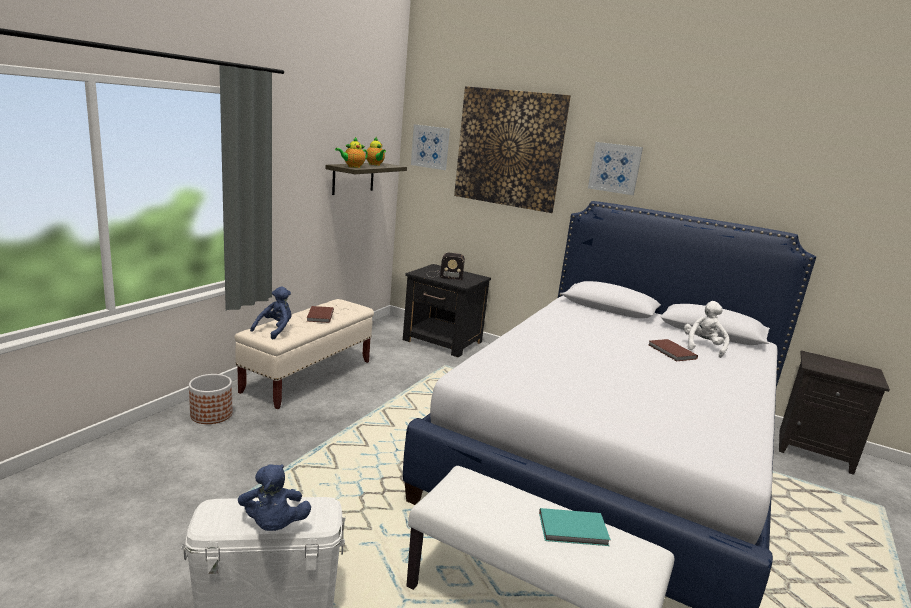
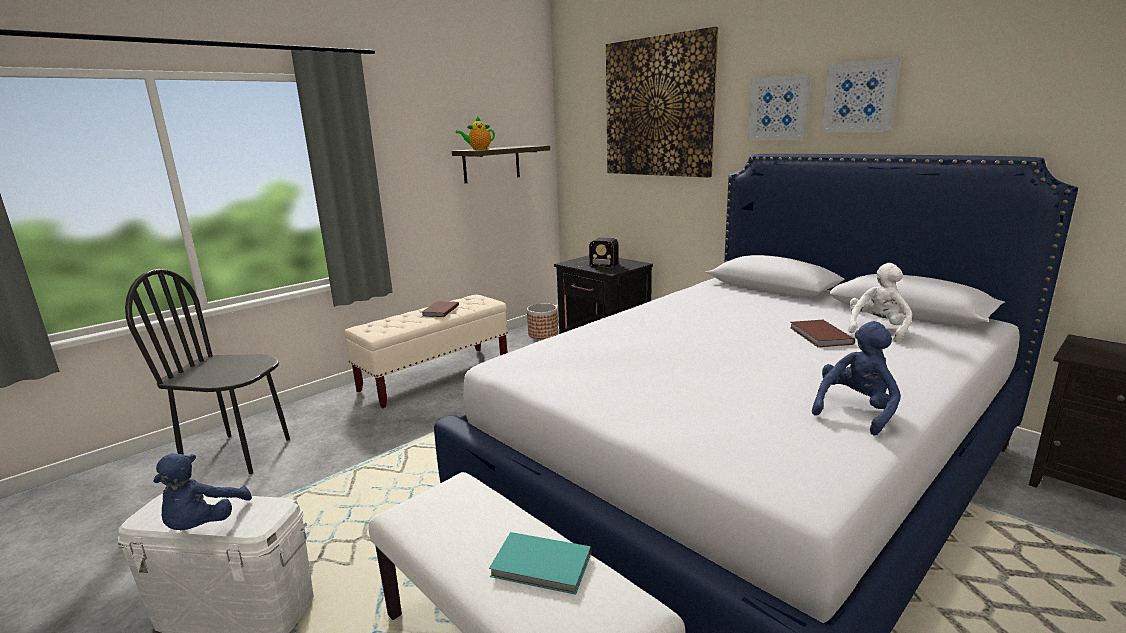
camera: 20 degrees right, 0 degrees up
planter [189,374,232,424] -> planter moved to [527,303,558,339]
blue plush toy [250,286,291,339] -> blue plush toy moved to [812,321,901,436]
teapot [367,136,386,165] -> none
picture [411,124,450,170] -> picture moved to [822,58,900,132]
none -> black chair [125,269,290,474]

